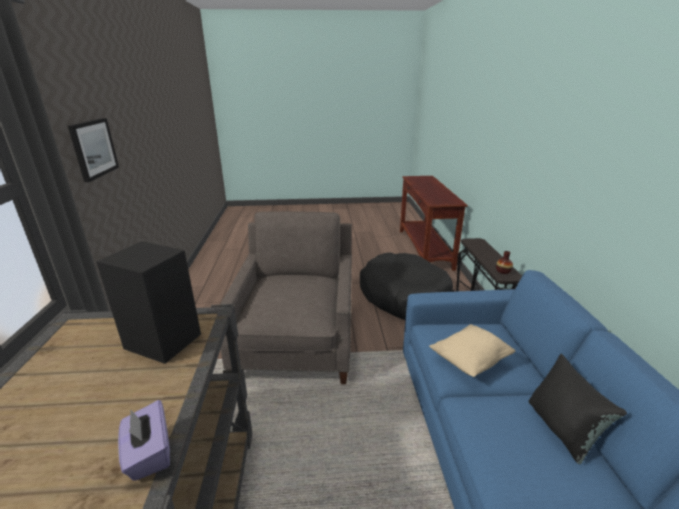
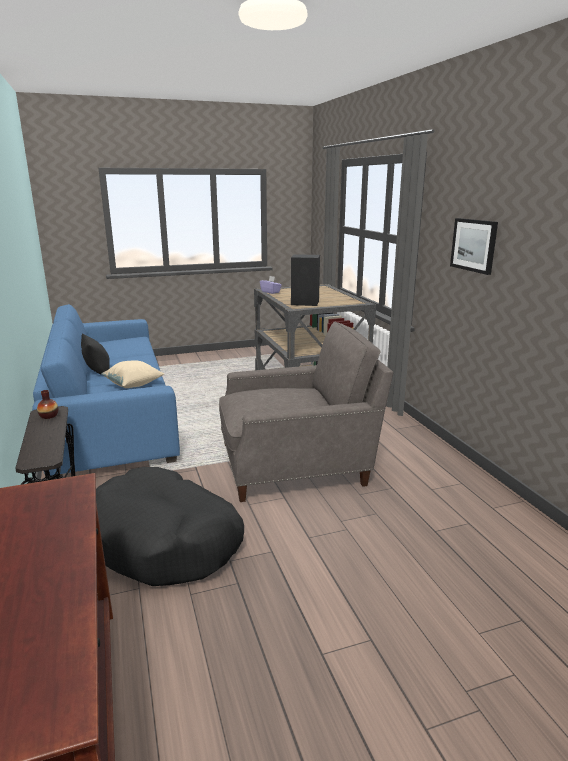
camera: 165 degrees right, 5 degrees down
grey armchair [220,211,352,384] -> grey armchair turned 90 degrees counterclockwise [219,322,393,502]

